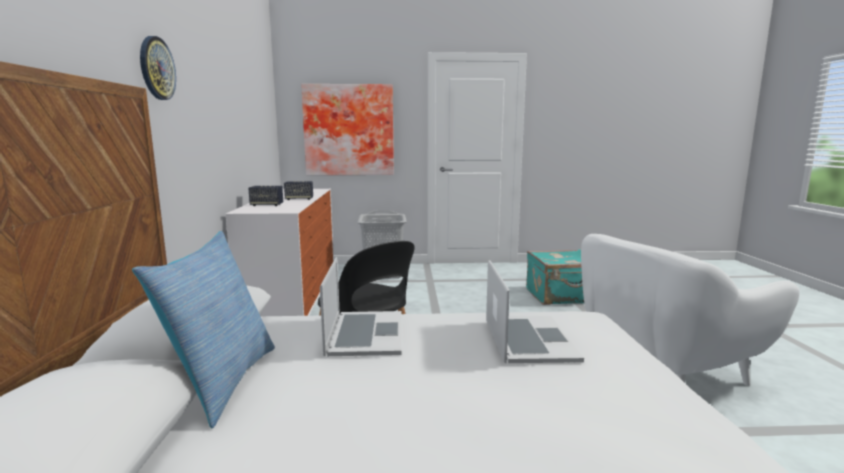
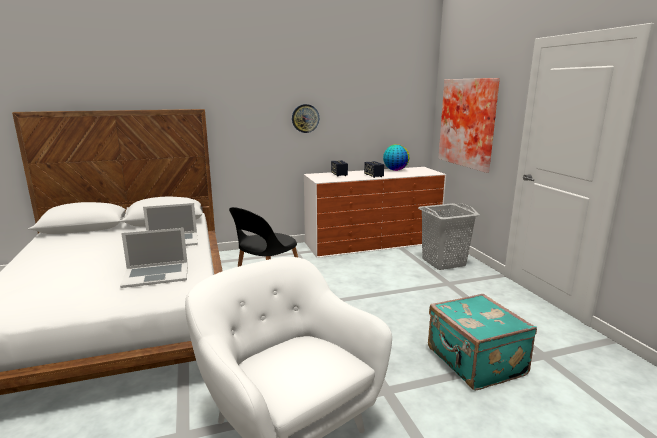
camera: 75 degrees right, 5 degrees up
pillow [132,231,275,428] -> none
wall clock [140,36,176,100] -> wall clock moved to [292,104,319,133]
none -> globe [383,144,409,171]

